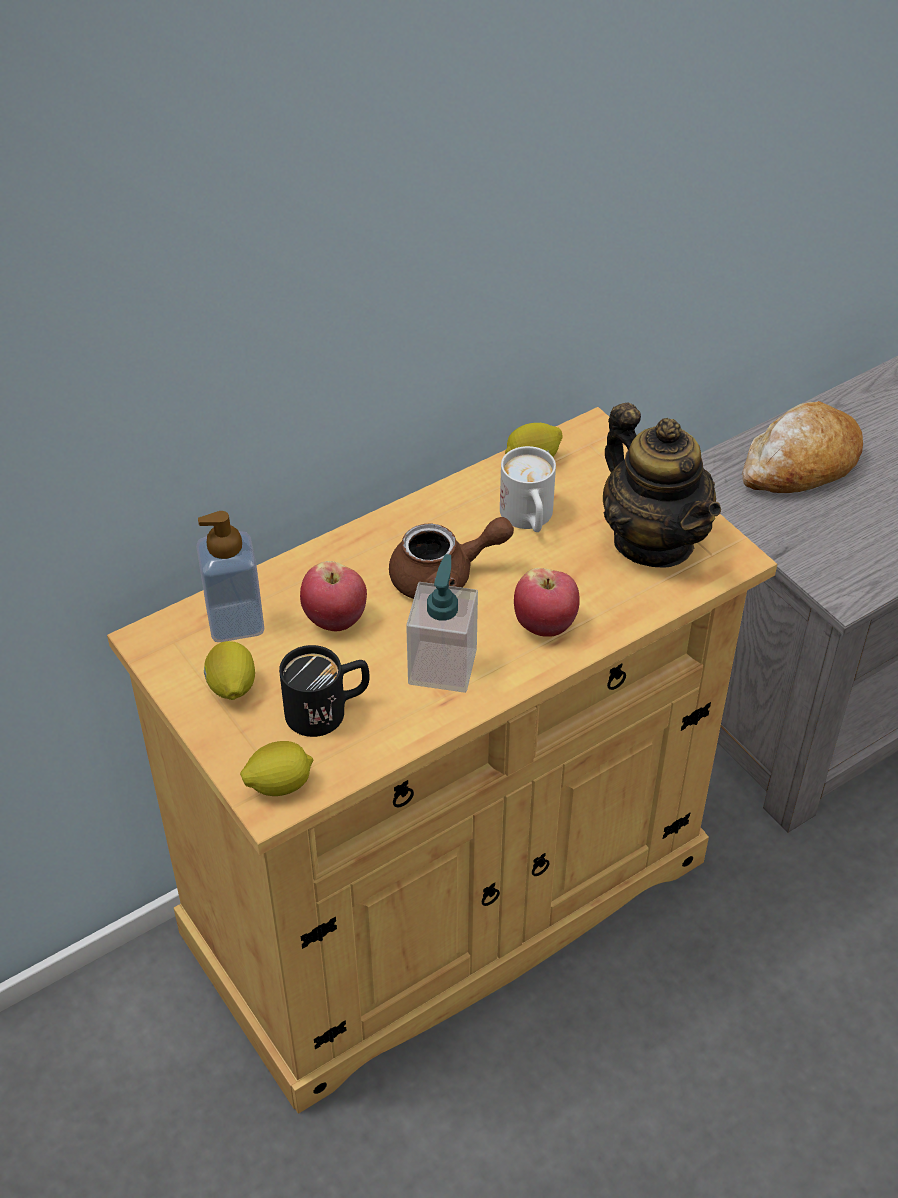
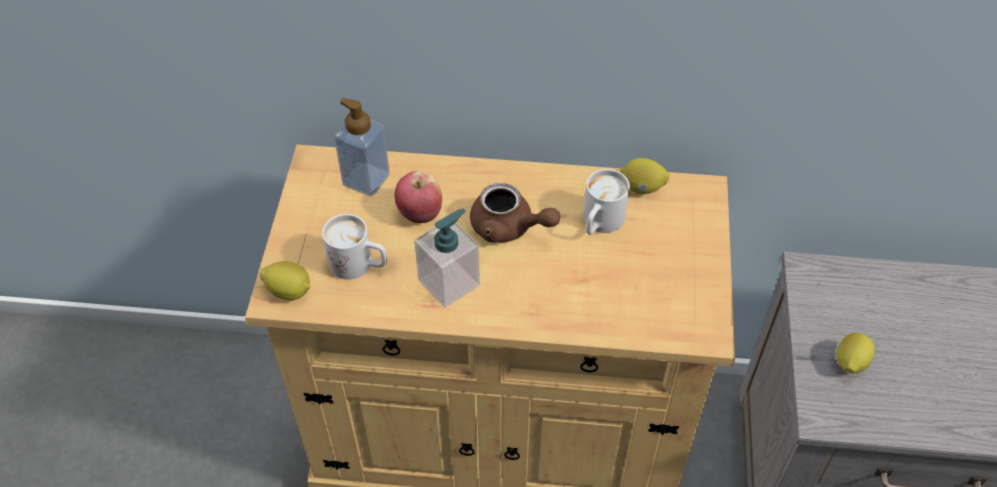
camera: 40 degrees right, 5 degrees up
lemon [204,641,255,700] -> lemon moved to [837,333,875,373]
black mug [279,645,370,737] -> white mug [322,214,387,280]
apple [514,568,580,637] -> none
teapot [603,403,721,567] -> none
bread [742,401,863,493] -> none

